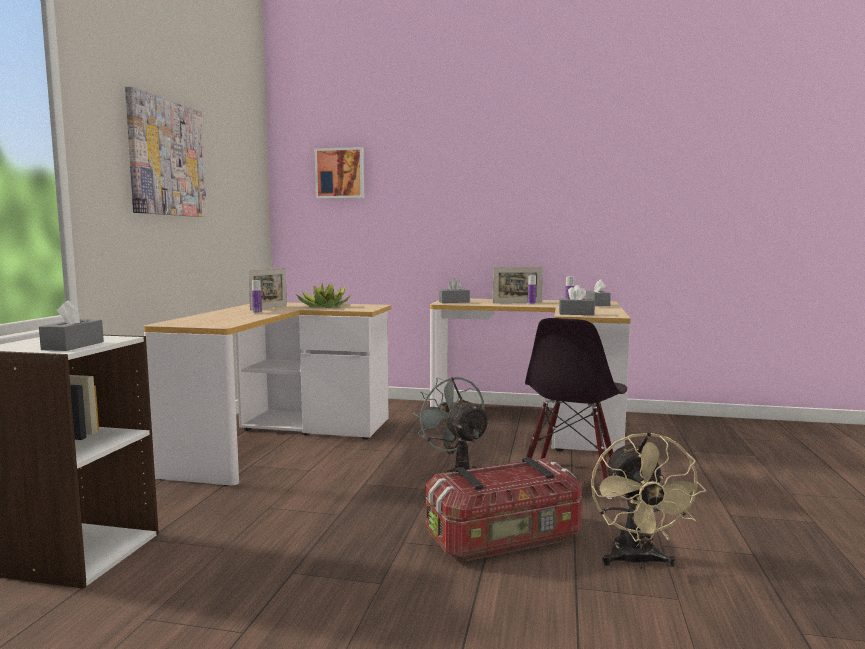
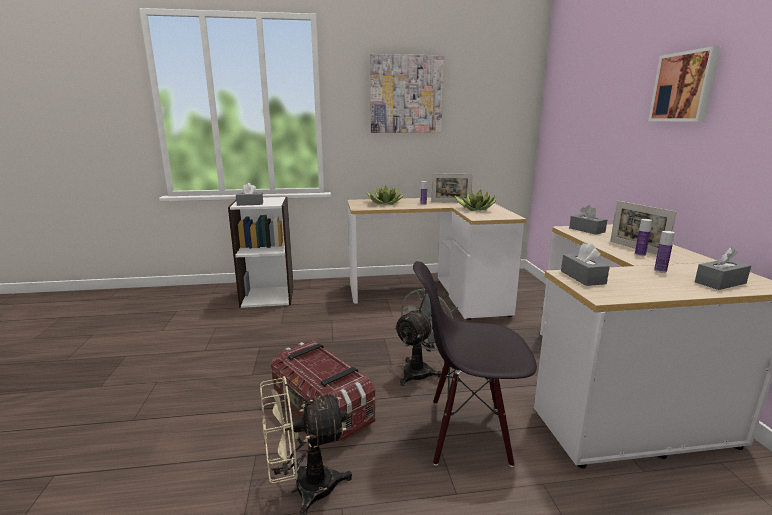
camera: 70 degrees right, 10 degrees up
picture [315,147,364,199] -> picture moved to [648,46,721,122]
none -> potted plant [366,184,405,205]

